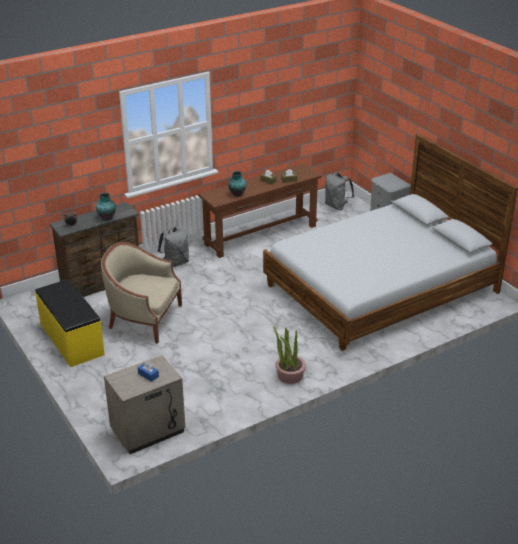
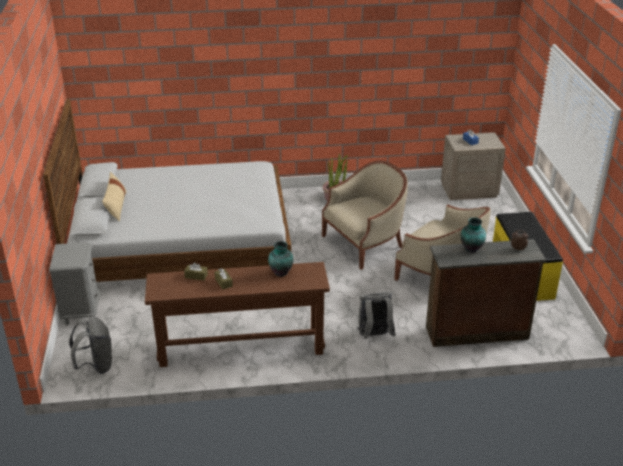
camera: 155 degrees left, 0 degrees up
none -> beige pillow [102,172,127,221]
none -> beige armchair [322,160,408,270]

